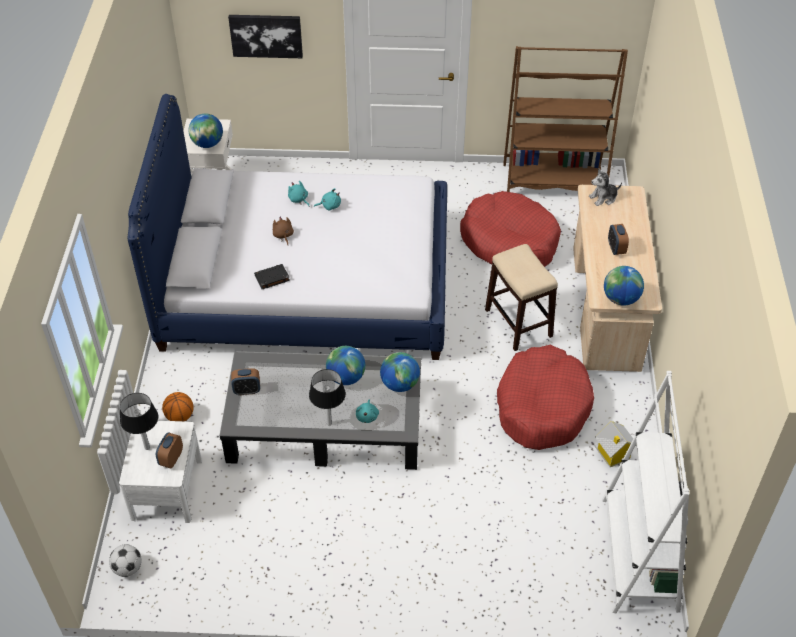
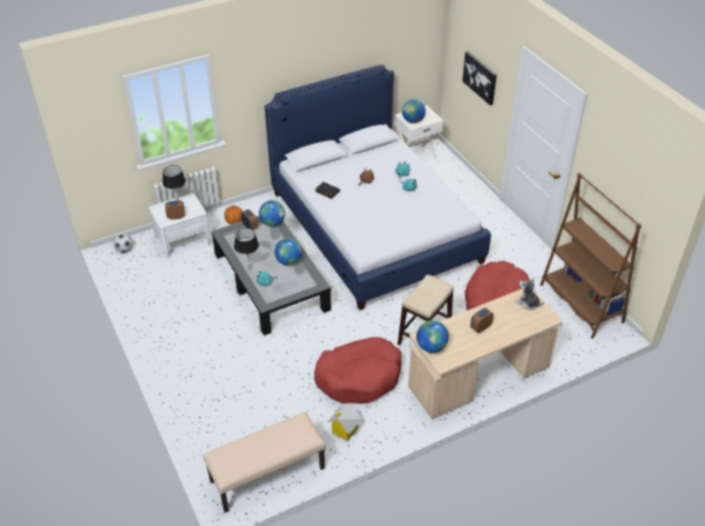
camera: 60 degrees right, 5 degrees down
globe [380,352,420,392] -> globe moved to [259,200,285,227]
white bookcase [602,371,689,613] -> beige bench [203,412,326,513]

